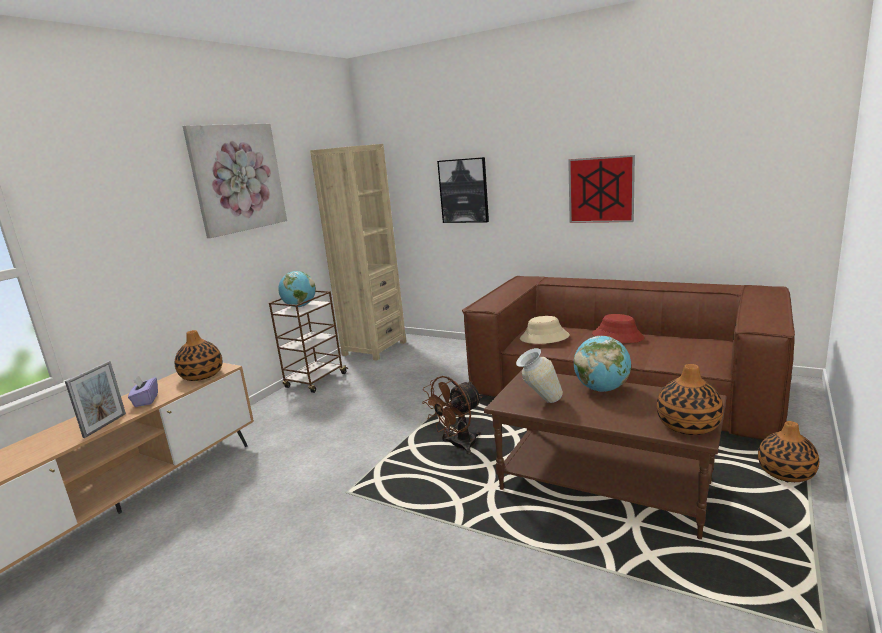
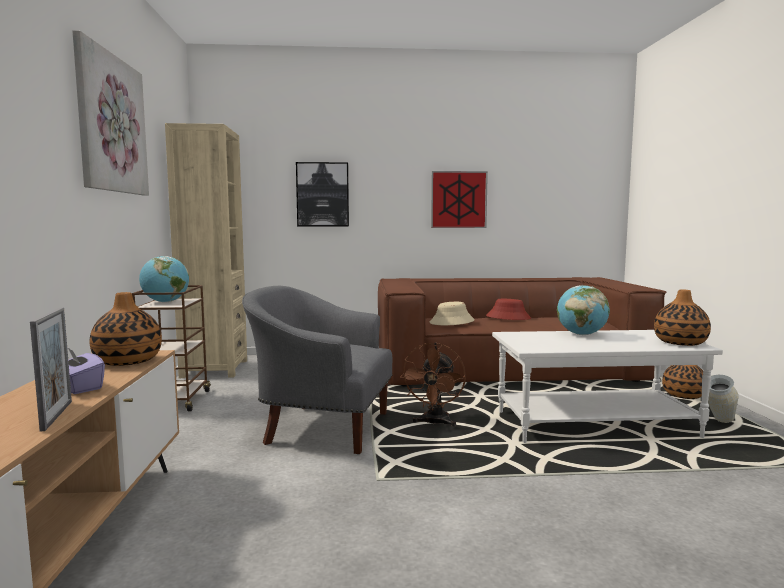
camera: 35 degrees left, 10 degrees down
brown coffee table [484,370,727,539] -> white coffee table [492,330,723,443]
vase [516,348,563,403] -> vase moved to [708,374,739,423]
none -> grey armchair [242,286,393,454]

